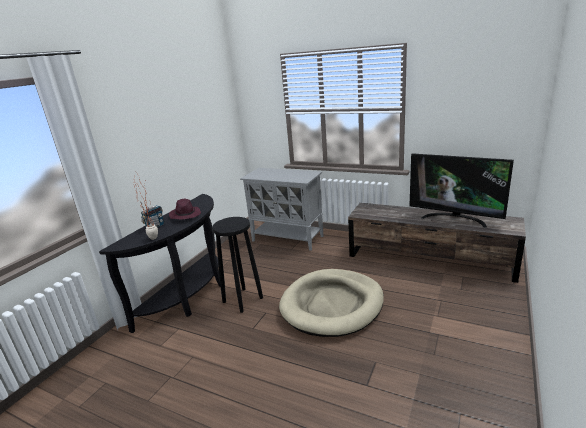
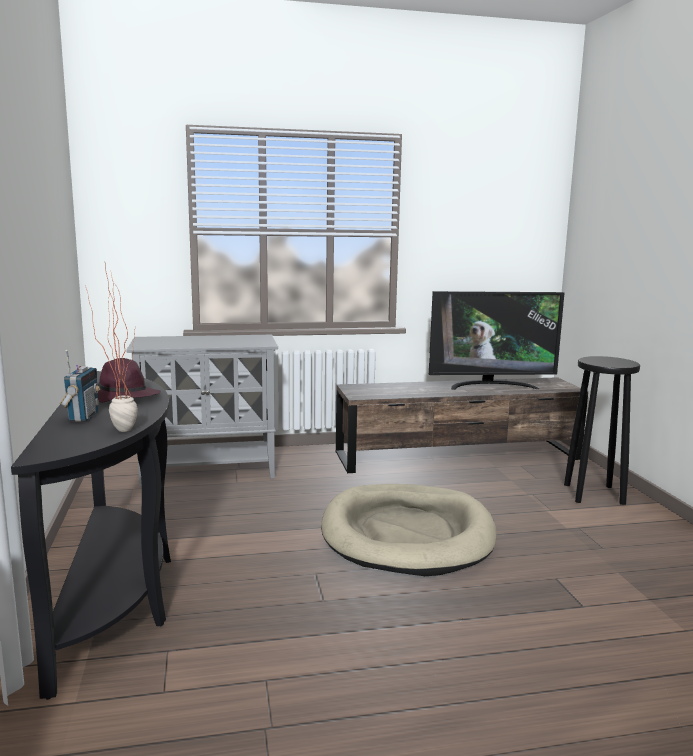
camera: 40 degrees left, 10 degrees down
black stool [212,217,263,313] -> black stool moved to [564,356,640,505]

